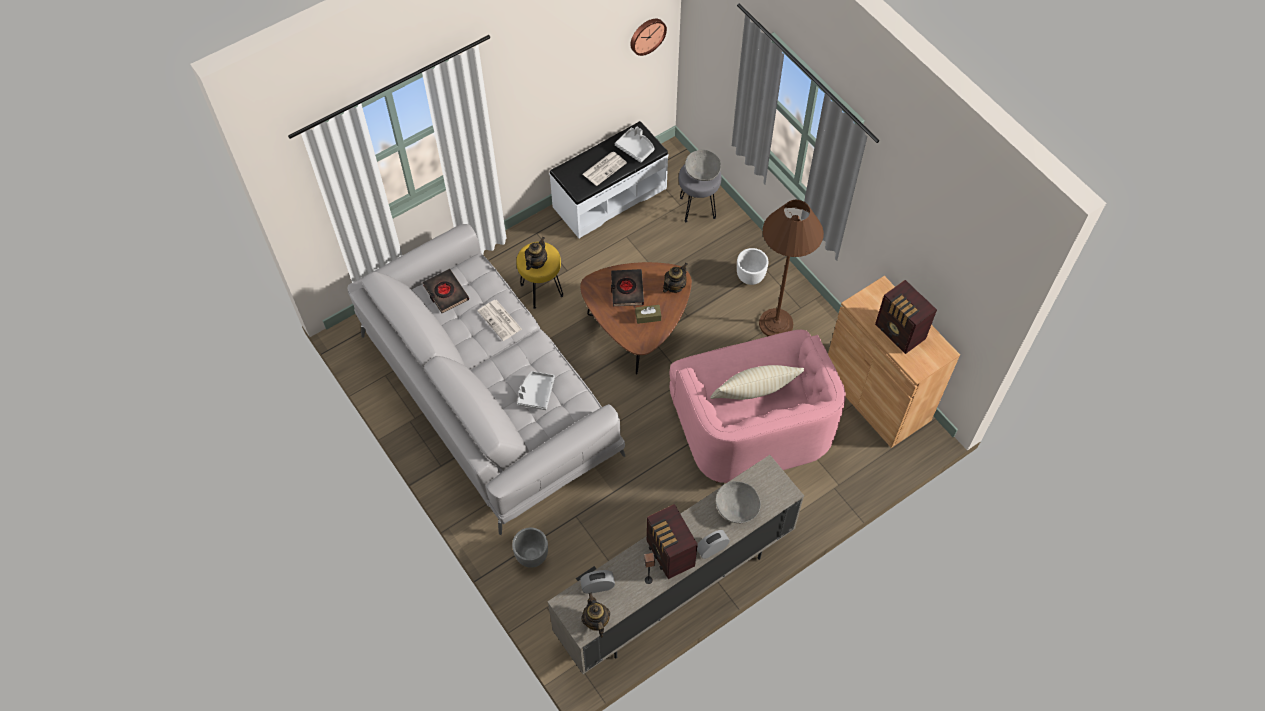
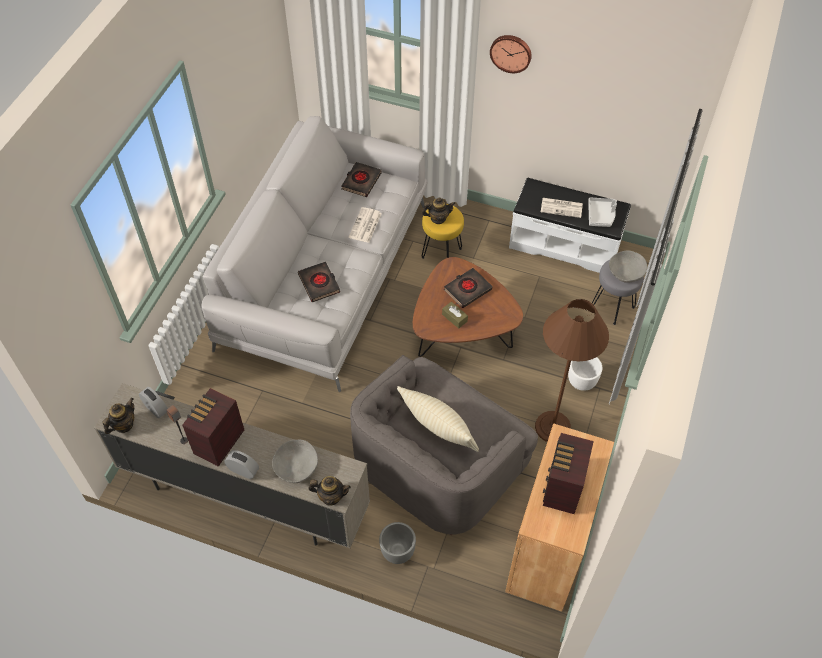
camera: 55 degrees right, 5 degrees down
grey planter [512,528,548,568] -> grey planter moved to [379,522,416,564]
grey tray [517,371,555,410] -> black book [298,262,340,302]
wall clock [630,19,667,56] -> wall clock moved to [490,35,532,73]
teapot [663,263,687,293] -> teapot moved to [308,476,351,506]
pink armchair [669,330,846,483] -> grey armchair [350,355,538,536]

